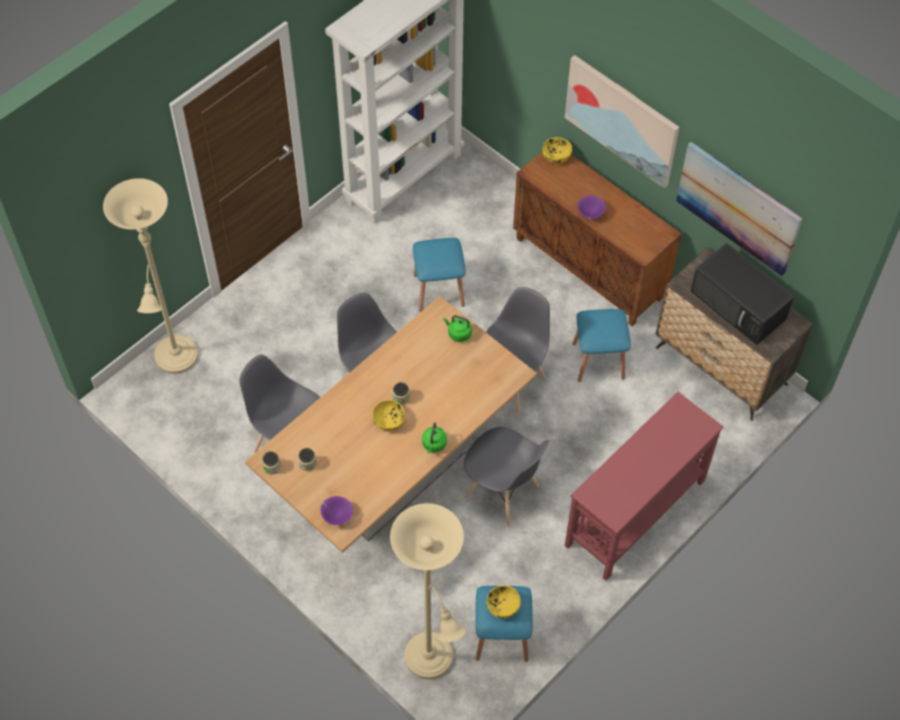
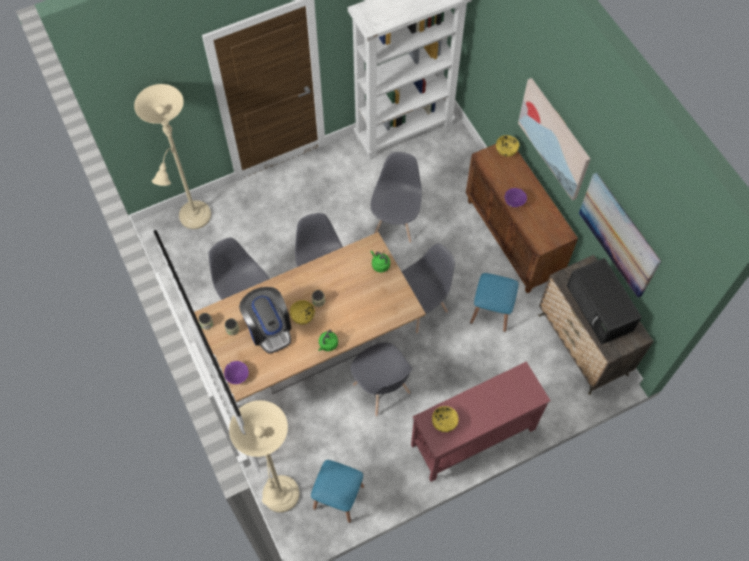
camera: 20 degrees right, 5 degrees up
blue stool [413,238,466,312] -> grey chair [371,152,422,243]
yellow bowl [487,585,521,619] -> yellow bowl moved to [432,406,459,432]
none -> coffee machine [239,287,291,354]

